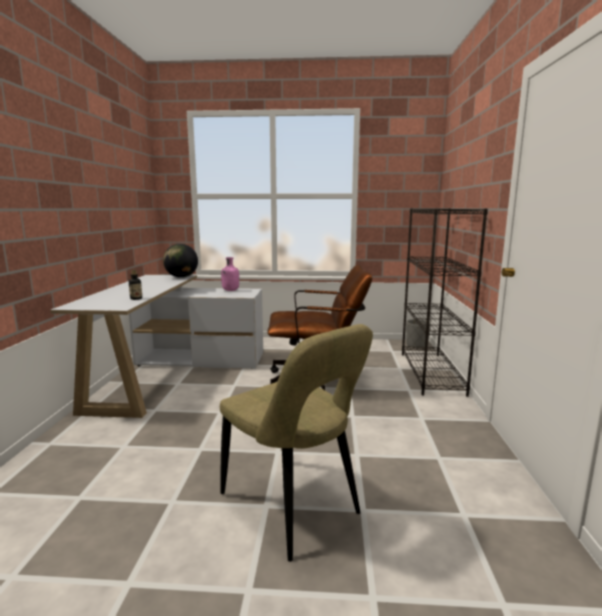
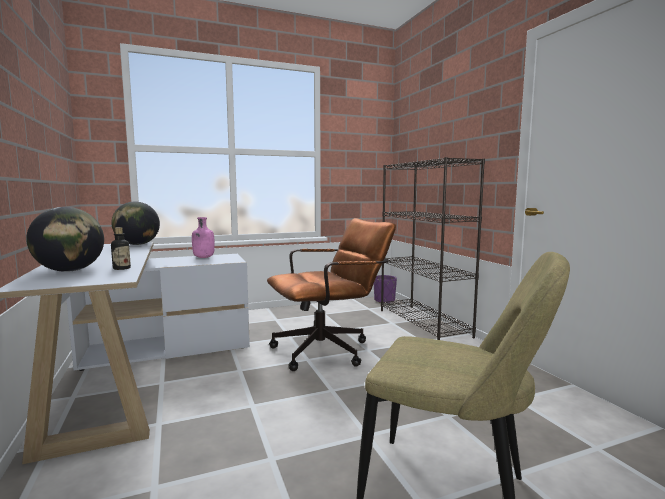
camera: 25 degrees left, 5 degrees down
grey planter [406,319,431,348] -> purple planter [374,275,397,303]
none -> globe [26,207,104,272]

